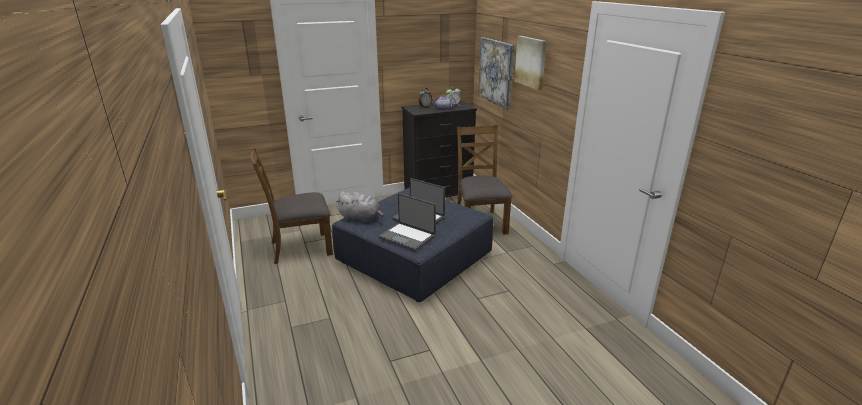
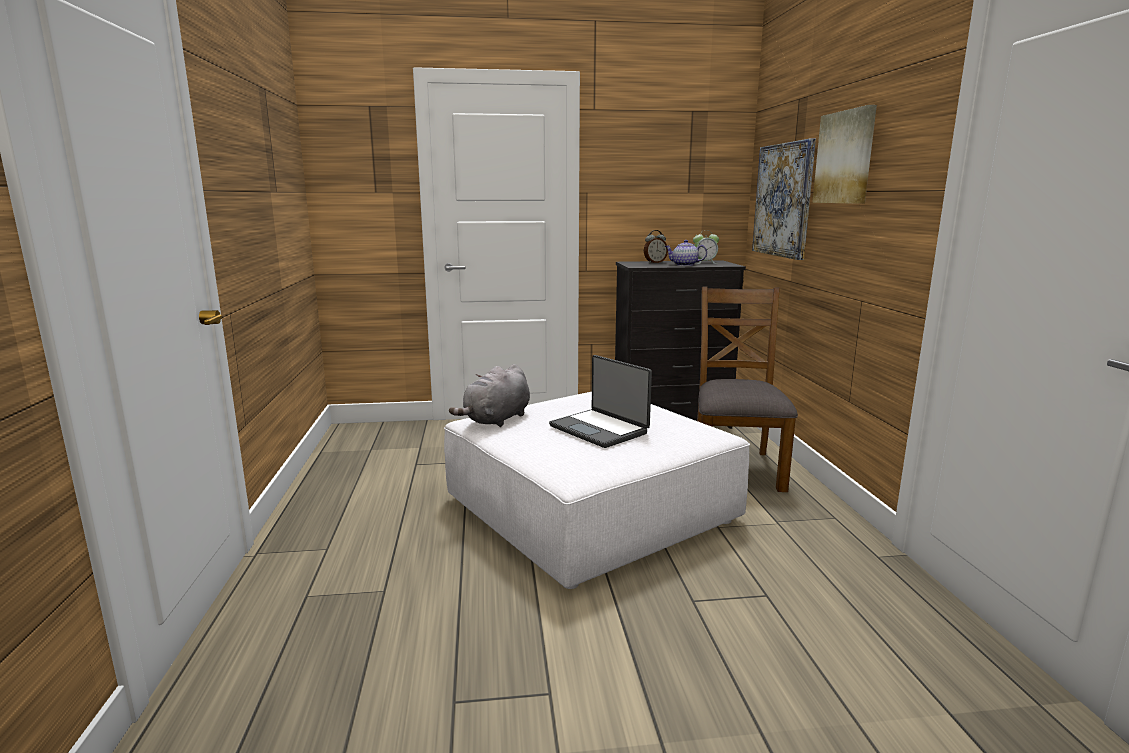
camera: 15 degrees right, 10 degrees down
brown chair [251,147,333,264] -> none
blue ottoman [332,188,493,302] -> white ottoman [444,392,750,589]
grey plush toy [336,191,384,223] -> grey plush toy turned 90 degrees clockwise [449,364,530,427]
laptop [379,193,436,251] -> none

